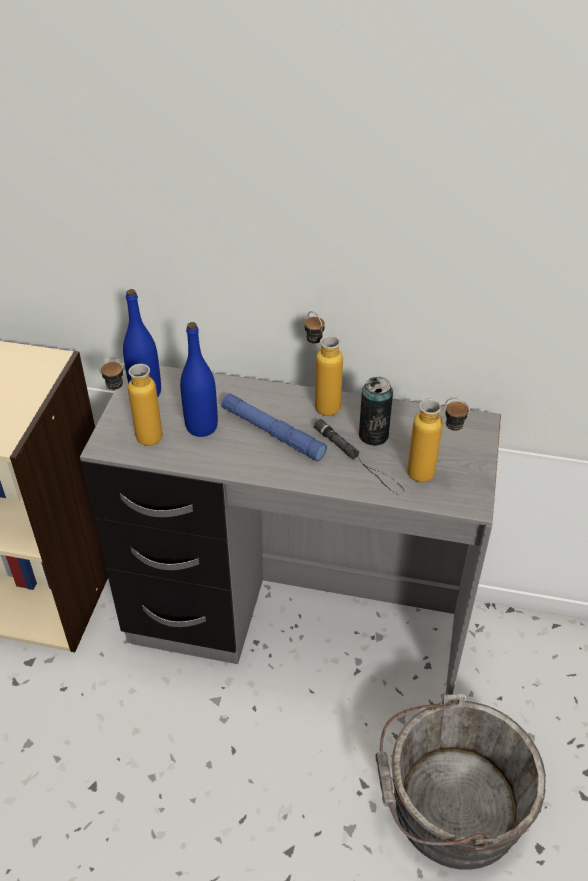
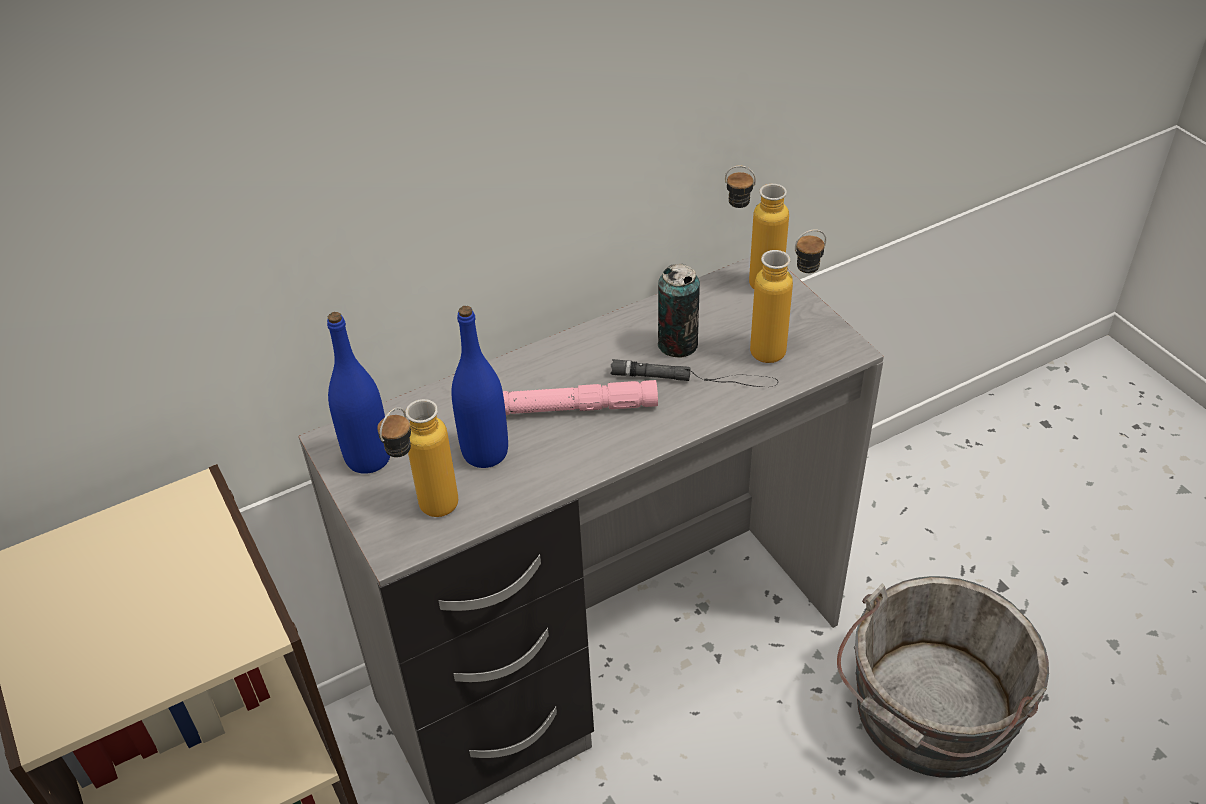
camera: 40 degrees left, 0 degrees up
blue flashlight [222,393,327,461] -> pink flashlight [503,380,658,415]
bottle [305,311,343,416] -> bottle moved to [725,166,789,289]

